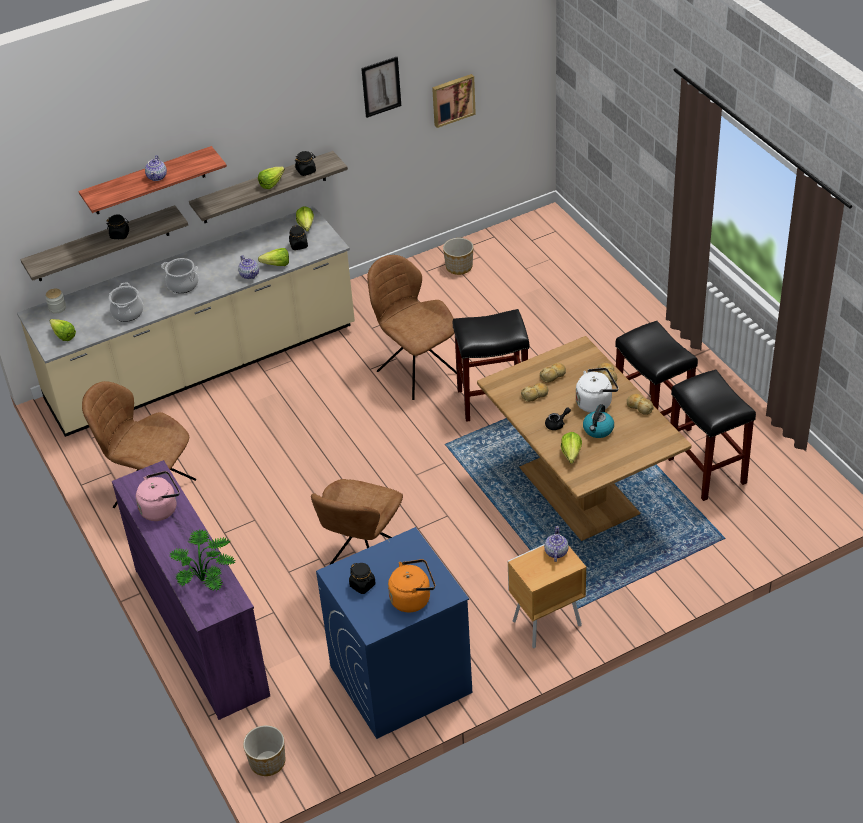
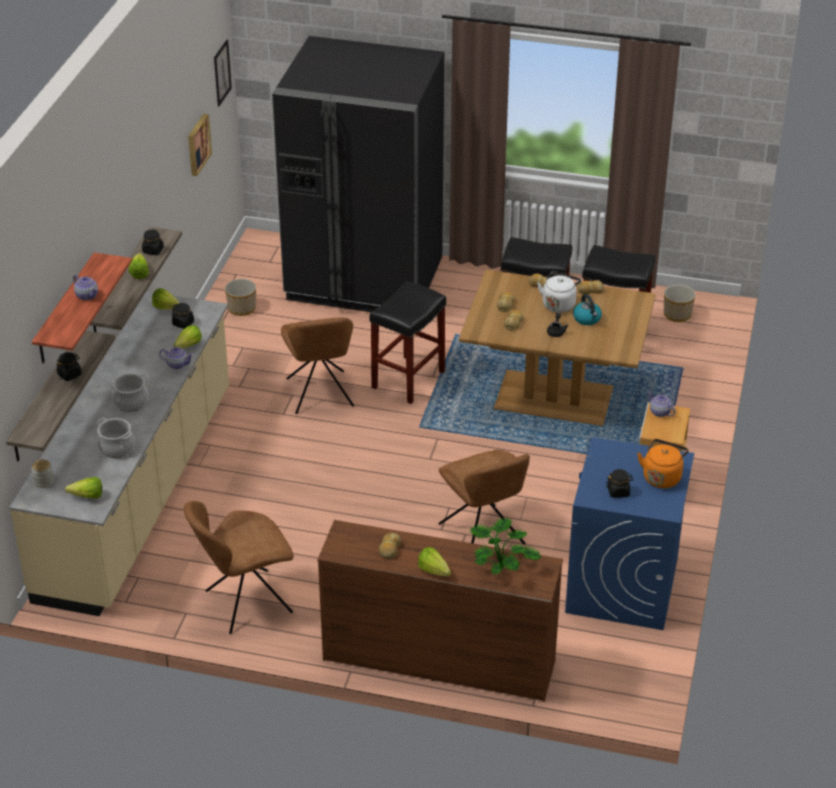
camera: 50 degrees left, 5 degrees down
purple dresser [112,460,270,720] -> brown dresser [318,520,563,702]
pink kettle [136,471,180,521] -> bread [379,533,401,559]
planter [243,725,286,776] -> planter moved to [664,285,696,322]
picture [361,57,401,118] -> picture moved to [214,40,232,106]
brown chair [367,255,457,400] -> brown chair turned 105 degrees counterclockwise [281,317,354,414]
lettuce [561,432,582,464] -> lettuce moved to [418,547,451,577]
none -> black fridge [272,36,444,312]

